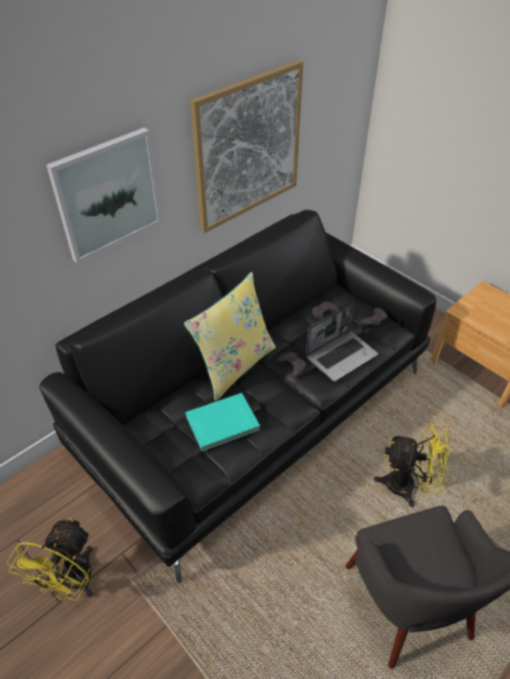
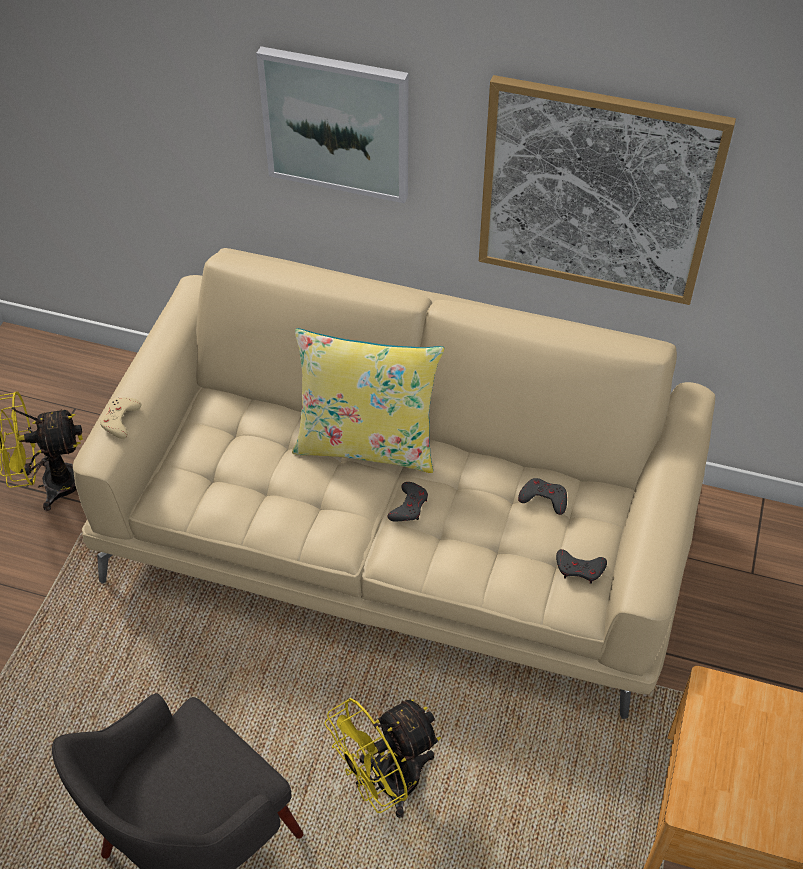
camera: 60 degrees right, 5 degrees up
black sofa [39,210,436,583] -> beige sofa [73,248,715,719]
turquoise book [185,393,260,451] -> none
laptop [306,302,378,382] -> none
yellow fan [374,423,452,507] -> yellow fan turned 75 degrees clockwise [324,698,441,818]
none -> beige game controller [100,398,142,439]

